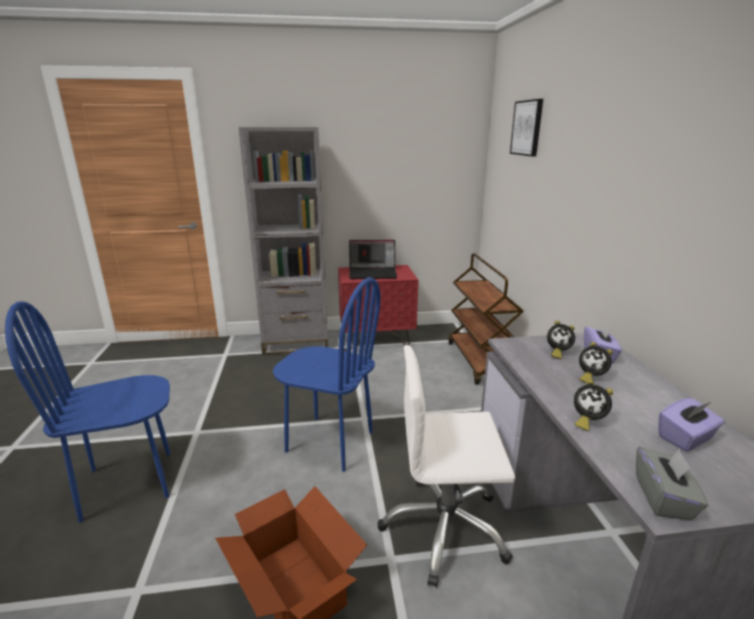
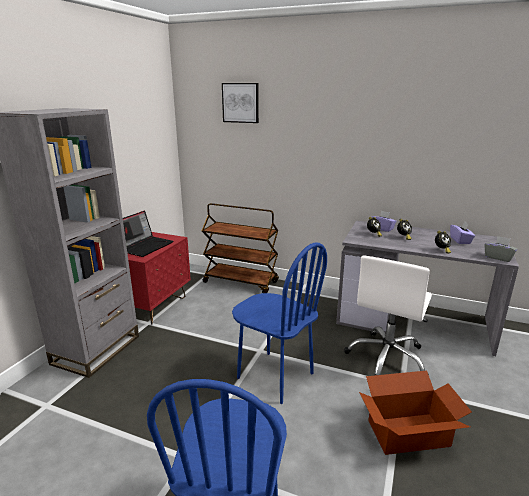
camera: 60 degrees left, 0 degrees up
blue chair [273,277,381,472] -> blue chair turned 75 degrees clockwise [232,242,327,404]

